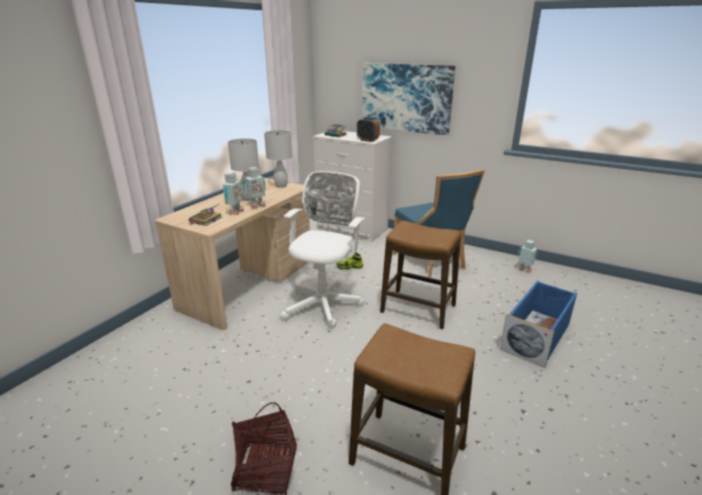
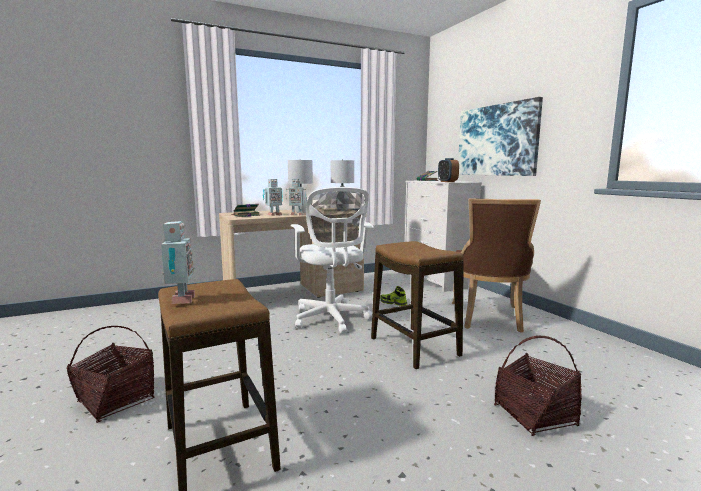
camera: 35 degrees right, 15 degrees down
white office chair [281,171,365,328] -> white office chair turned 105 degrees clockwise [291,187,374,334]
blue chair [392,169,485,278] -> brown chair [452,198,541,332]
blue storage box [500,281,577,368] -> basket [494,336,582,436]
toy robot [518,240,539,273] -> toy robot moved to [161,221,195,304]

